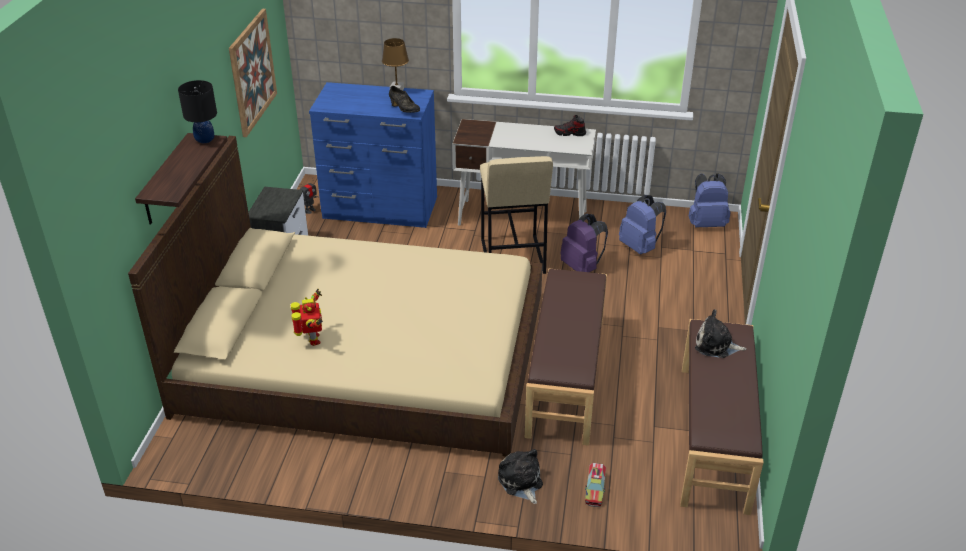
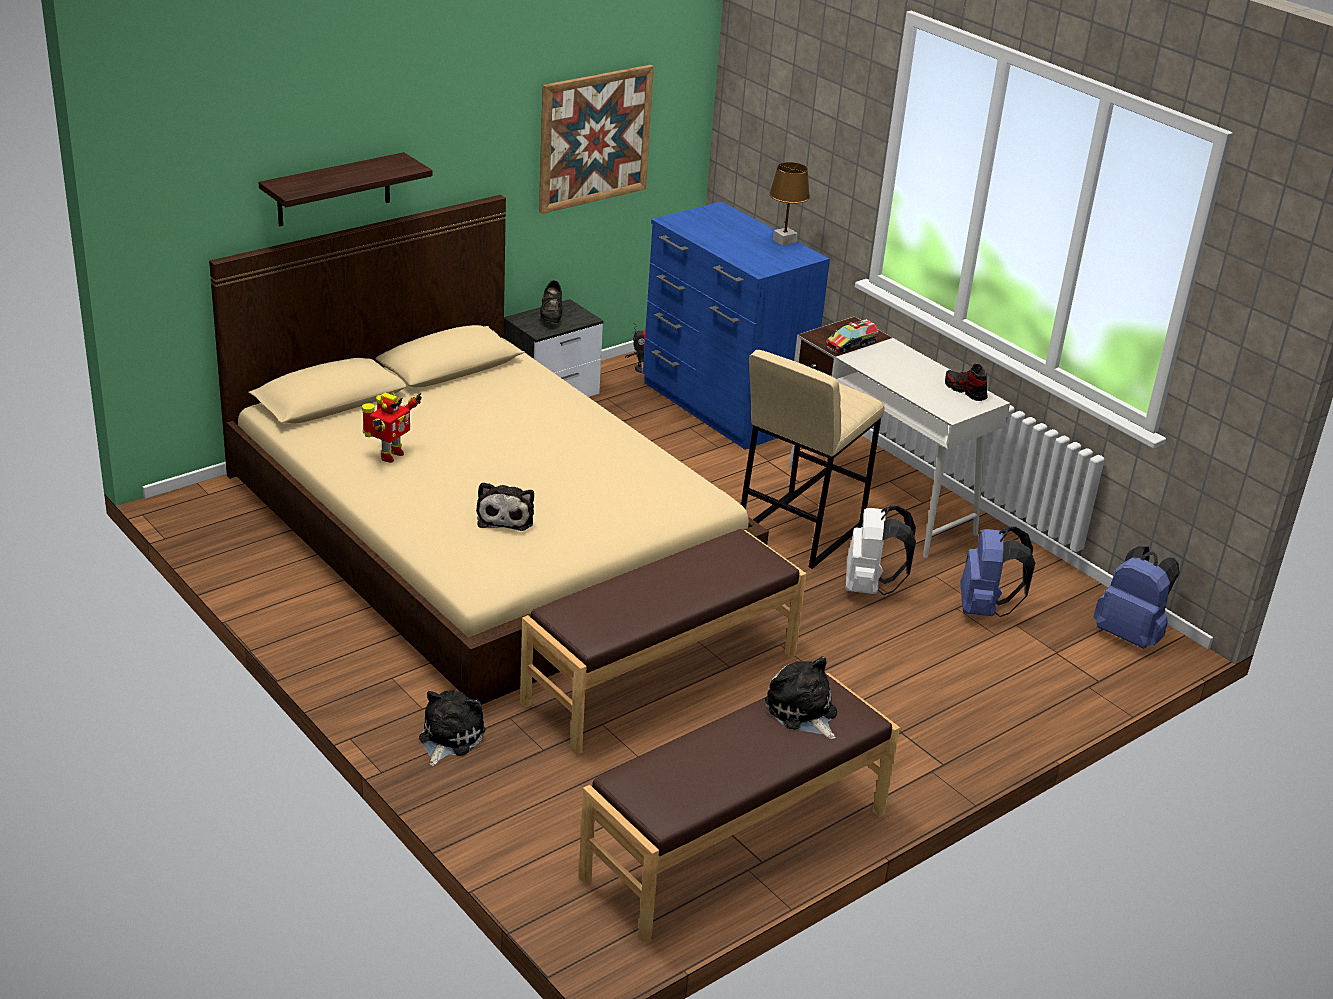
camera: 40 degrees right, 5 degrees down
black table lamp [178,80,217,143] -> none
black shoe [389,86,420,113] -> black shoe moved to [540,280,562,323]
purple backpack [561,214,608,272] -> white backpack [846,506,916,595]
toy truck [585,463,606,507] -> toy truck moved to [826,319,879,353]
none -> plush toy [476,482,534,531]

